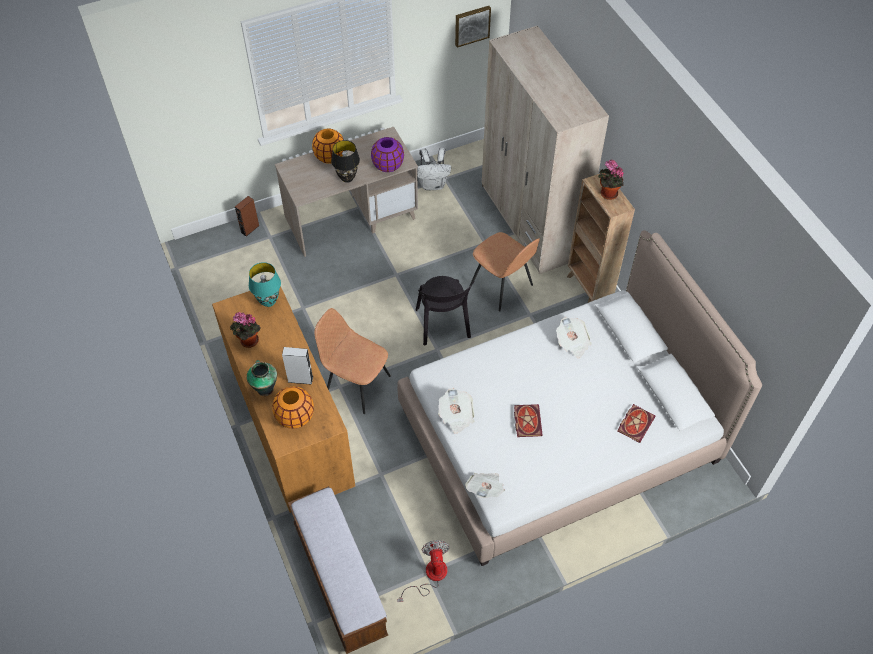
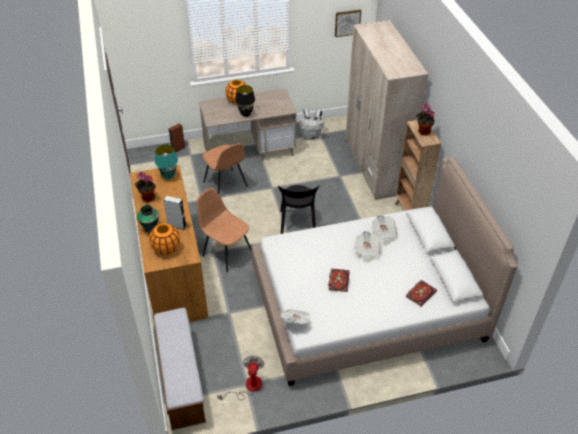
camera: 10 degrees right, 10 degrees down
purple vase [371,137,404,172] -> none
newspaper [438,388,474,434] -> newspaper moved to [354,231,381,263]
brown chair [469,232,540,311] -> brown chair moved to [203,143,248,194]

